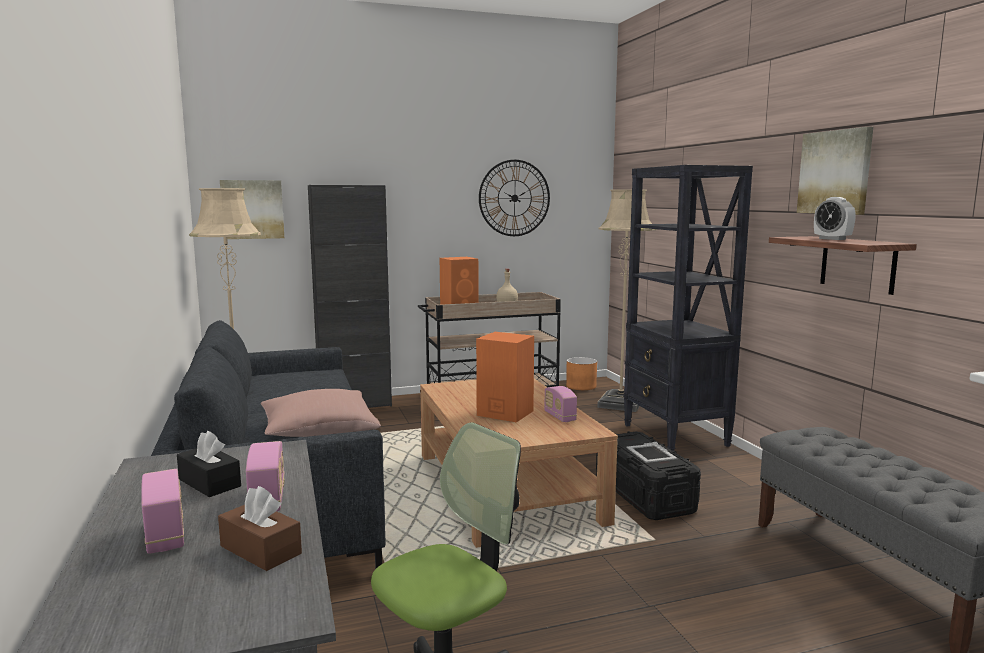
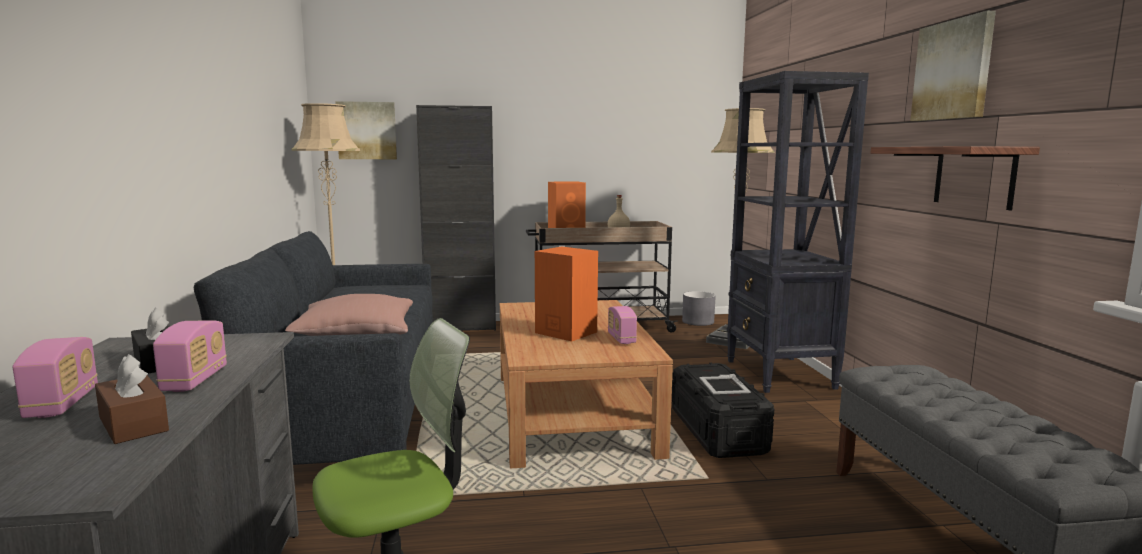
camera: 10 degrees right, 0 degrees up
wall clock [479,160,550,236] -> none
orange planter [566,357,597,390] -> grey planter [682,291,716,326]
alarm clock [814,197,856,240] -> none

